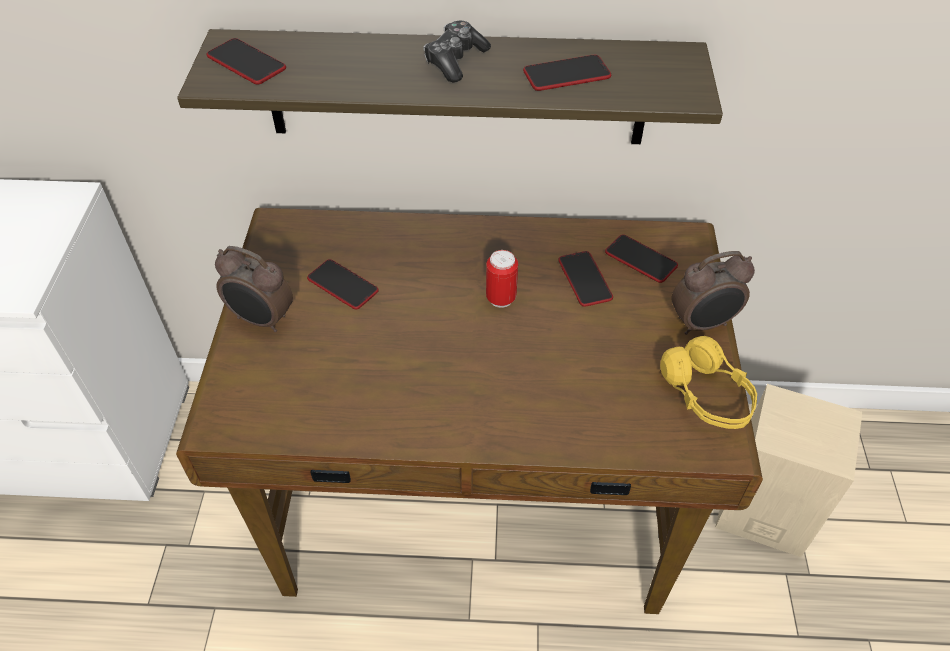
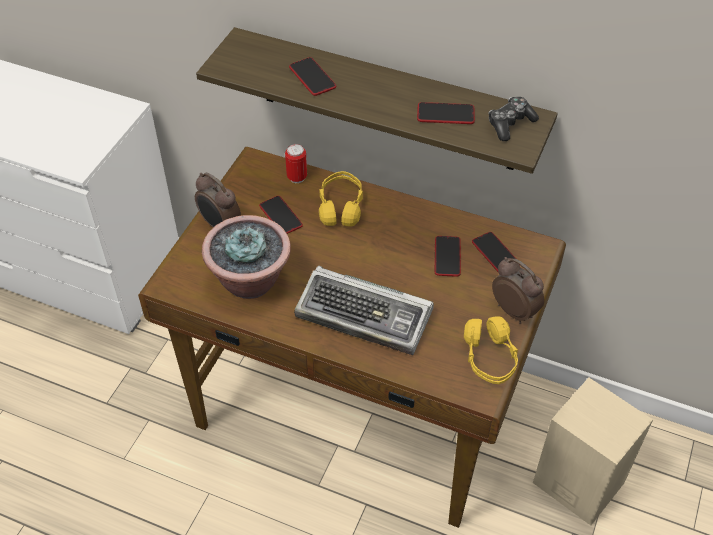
camera: 20 degrees right, 0 degrees up
phone [207,38,286,85] -> phone moved to [289,57,336,96]
game controller [423,21,491,83] -> game controller moved to [489,97,539,141]
can [486,250,518,308] -> can moved to [285,144,307,183]
alarm clock [672,251,755,335] -> alarm clock turned 135 degrees counterclockwise [492,257,544,324]
none -> potted plant [202,215,291,299]
none -> keyboard [294,266,434,355]
none -> yellow headphones [319,171,363,227]

